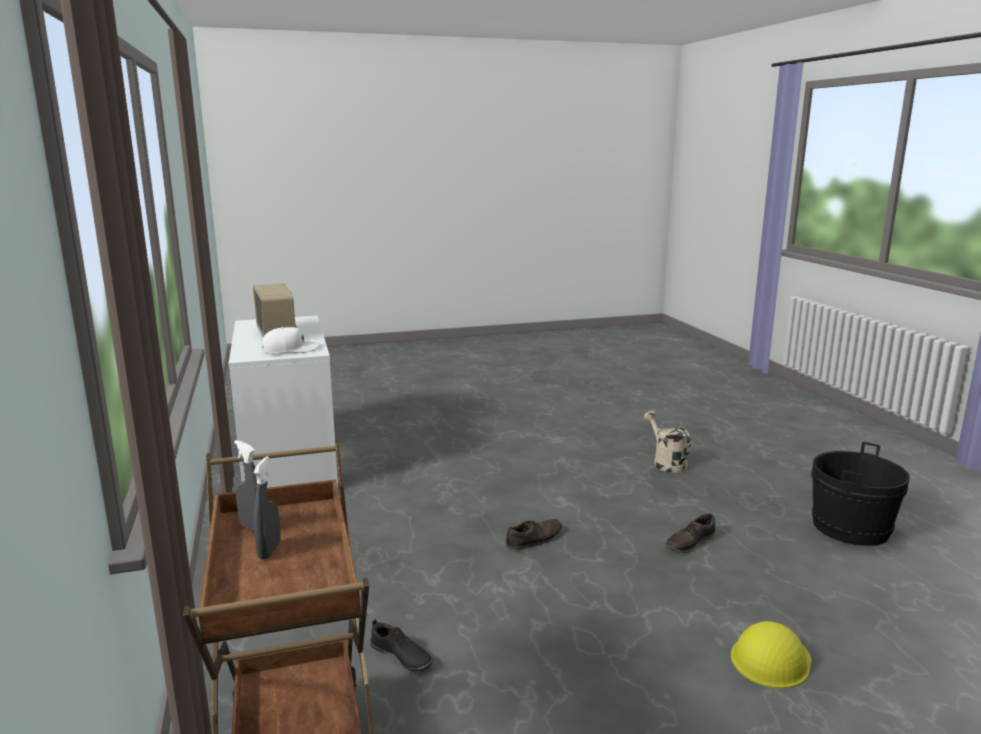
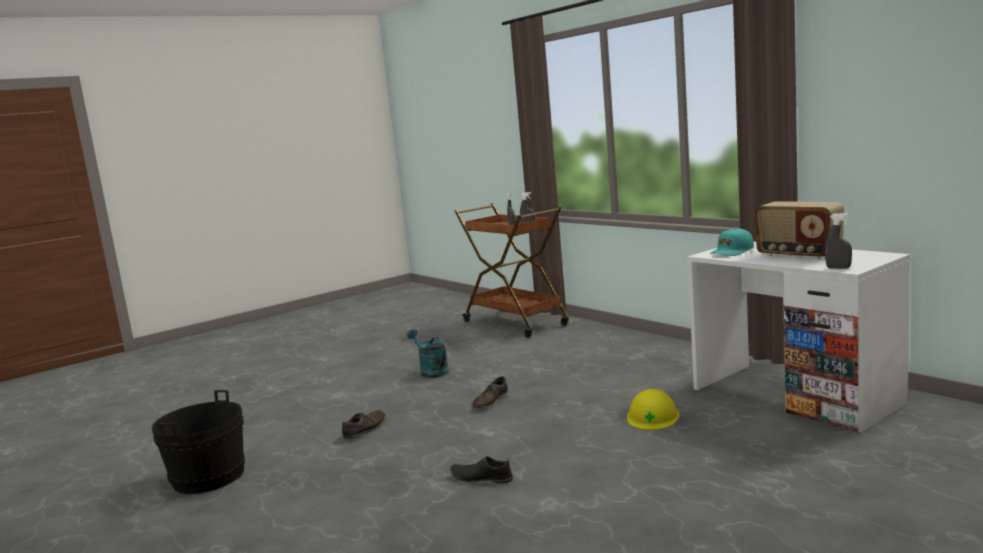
camera: 160 degrees right, 5 degrees down
white cap [262,327,320,353] -> turquoise cap [710,228,754,256]
black shoe [370,619,433,672] -> black shoe moved to [450,456,513,483]
beige watering can [644,411,691,473] -> none
yellow hard hat [731,621,811,688] -> yellow hard hat moved to [627,389,679,430]
none -> turquoise watering can [407,329,449,378]
none -> grey spray bottle [825,213,852,269]

